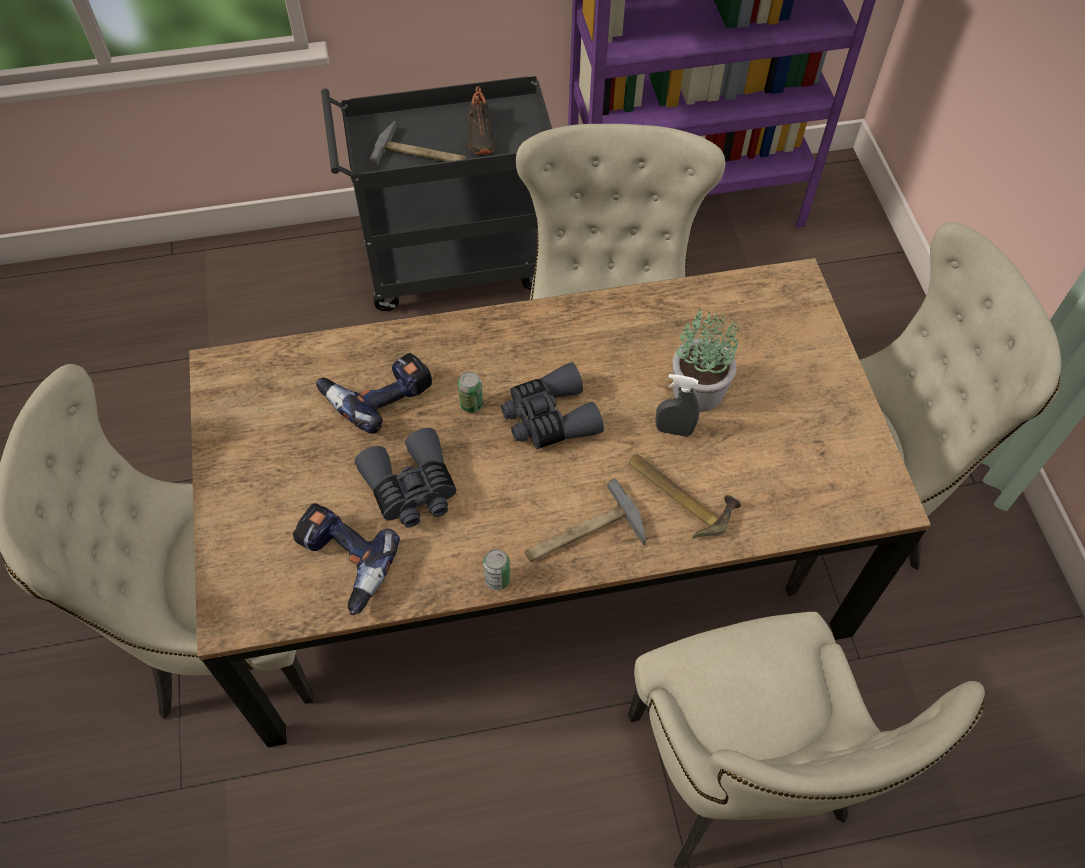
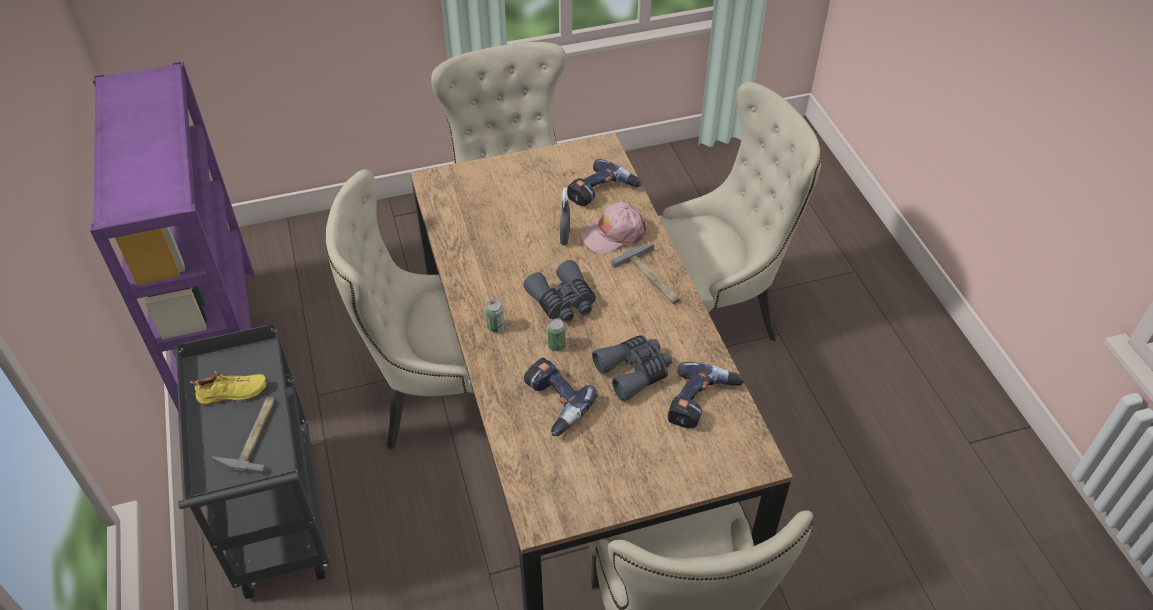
camera: 95 degrees left, 10 degrees down
black shoe [467,86,495,154] -> yellow shoe [190,371,268,405]
can [483,549,510,590] -> can moved to [486,300,505,333]
hammer [629,454,741,539] -> pink cap [580,202,648,254]
potted plant [673,309,739,412] -> none
none -> power drill [567,159,642,206]

